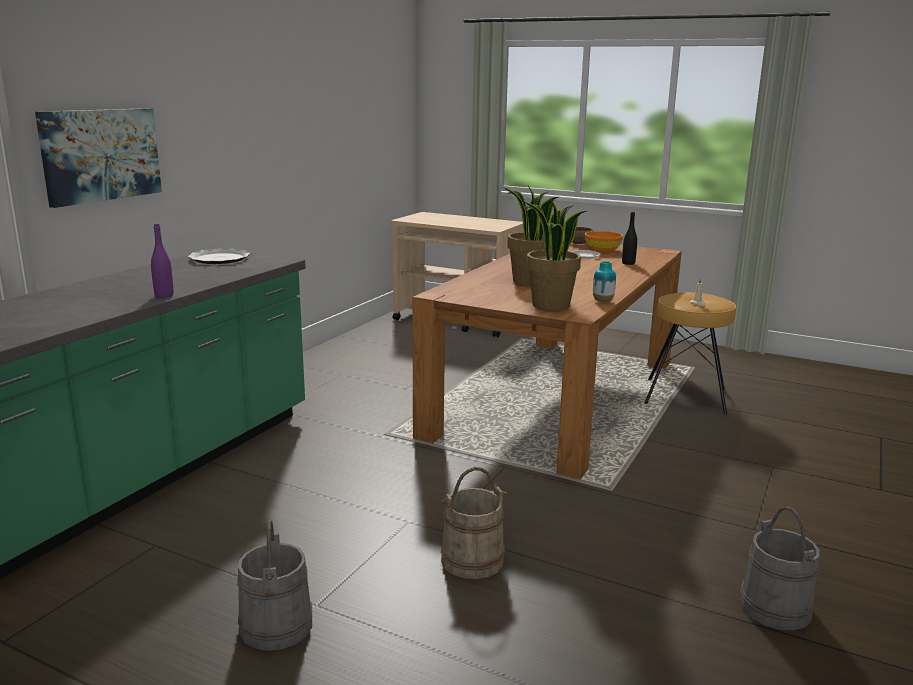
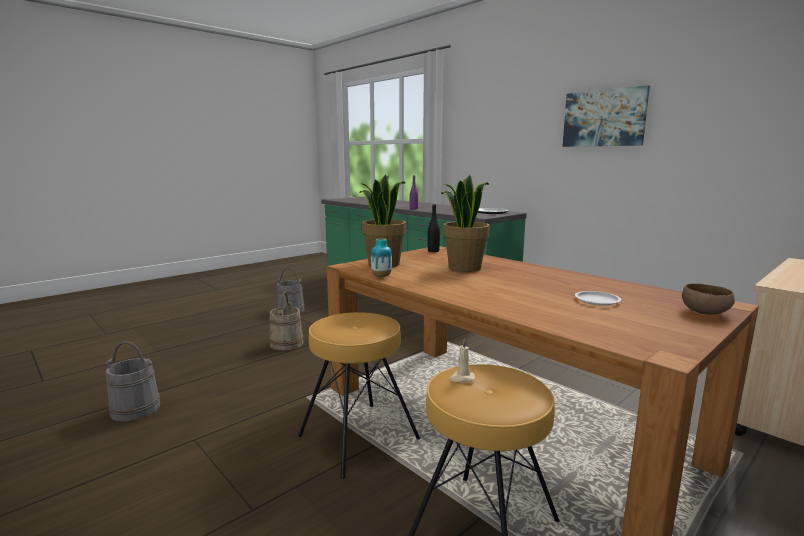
camera: 110 degrees right, 5 degrees down
picture [35,108,162,208] -> picture moved to [562,85,650,147]
orange bowl [585,231,623,252] -> none
black bottle [622,212,637,265] -> black bottle moved to [427,204,440,252]
none -> brown stool [298,312,420,479]

